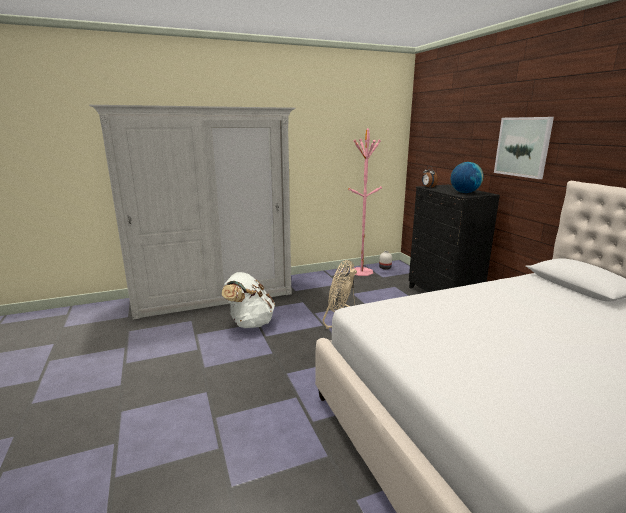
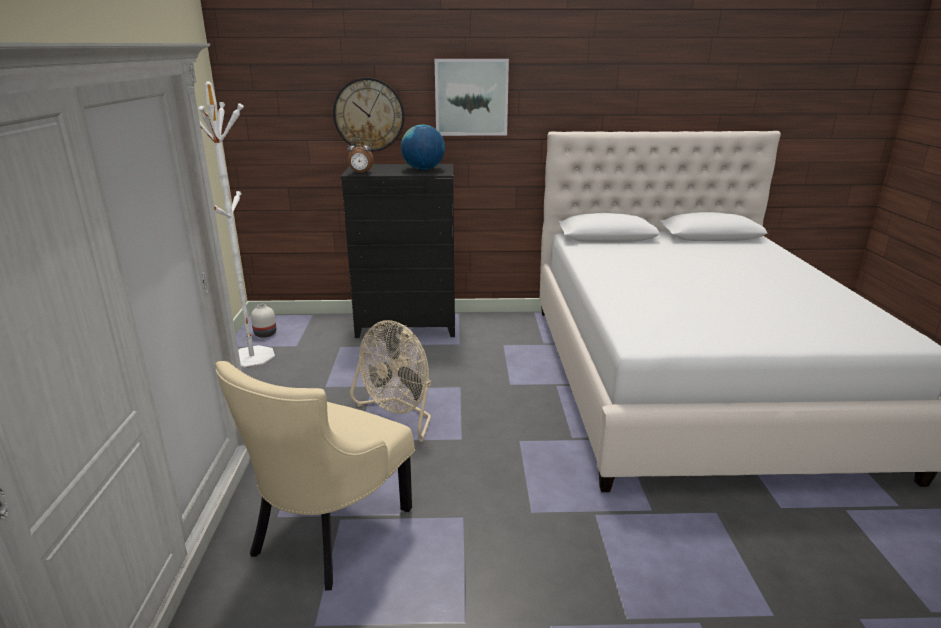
camera: 70 degrees left, 5 degrees up
white backpack [222,272,275,328] -> beige chair [215,361,415,591]
pink clothes rack [348,128,382,276] -> white clothes rack [198,81,275,368]
none -> wall clock [333,78,404,152]

